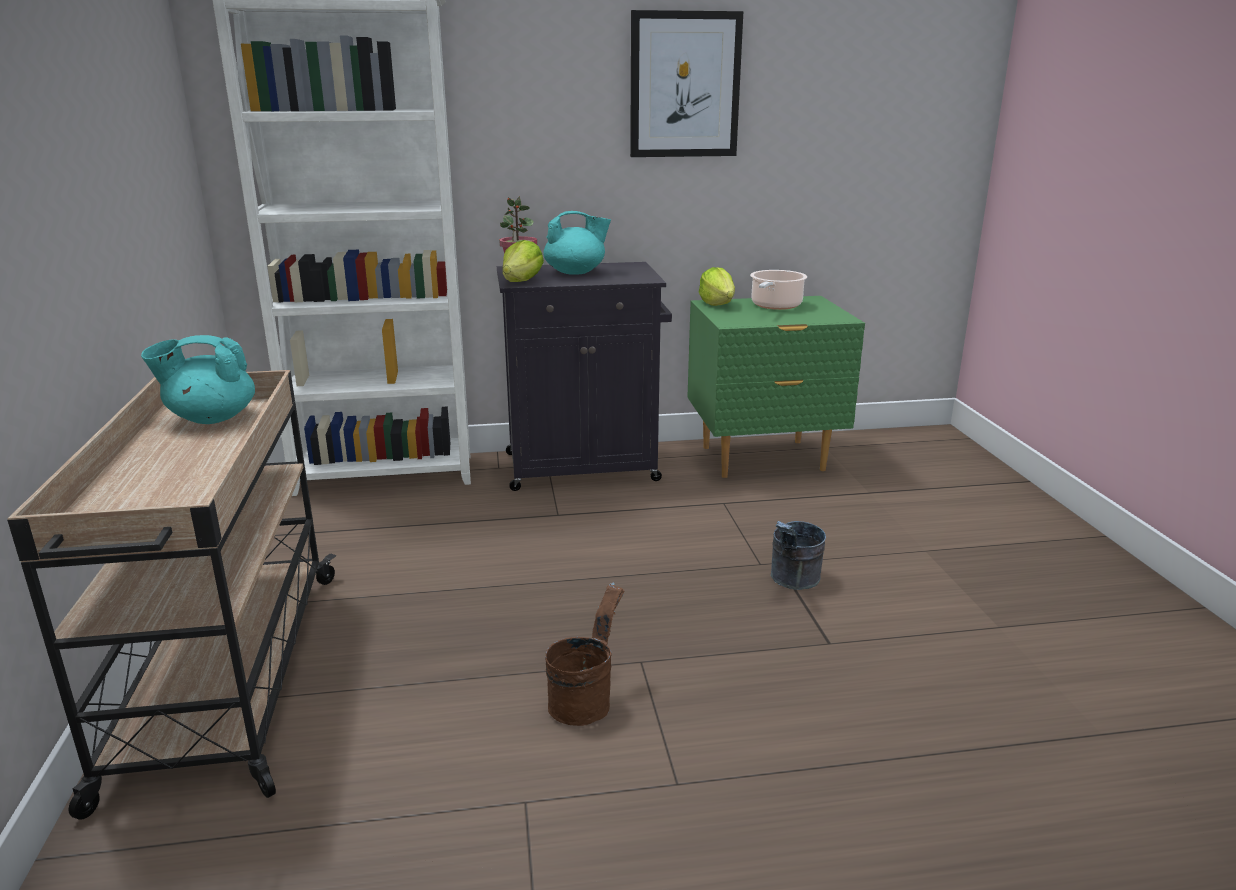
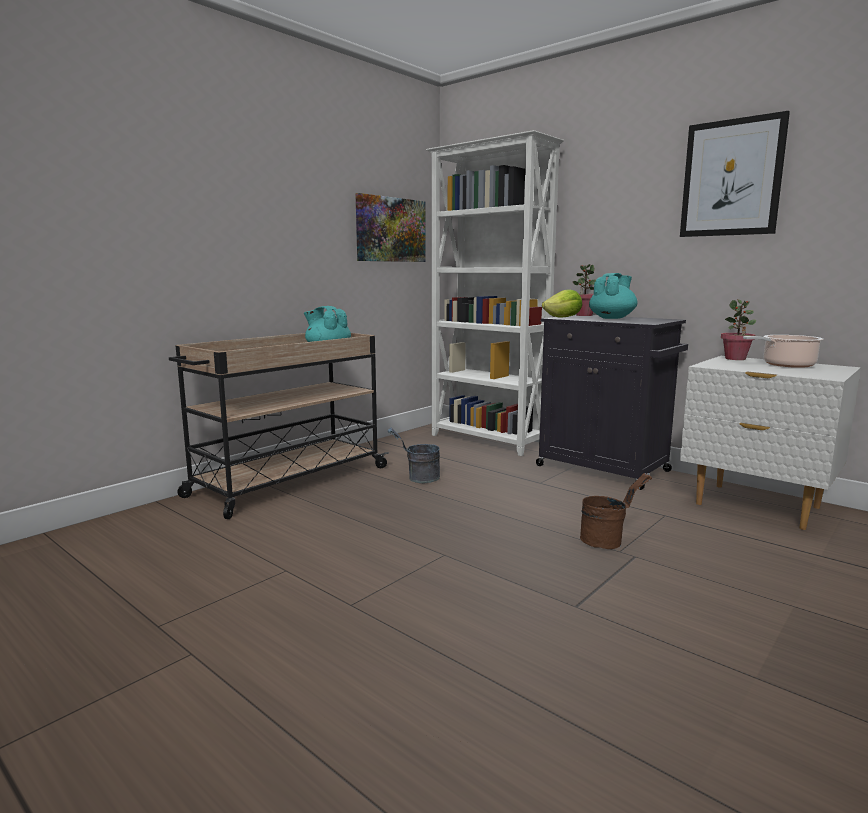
camera: 50 degrees right, 10 degrees down
turquoise teapot [543,211,611,275] -> turquoise teapot turned 90 degrees counterclockwise [589,273,637,319]
brown bucket [545,583,625,726] -> brown bucket moved to [580,473,652,549]
green nightstand [687,296,865,478] -> white nightstand [680,356,861,530]
lettuce [699,267,735,306] -> potted plant [721,299,756,360]
grey bucket [771,521,826,590] -> grey bucket moved to [388,428,440,483]
none -> picture [355,193,426,262]

